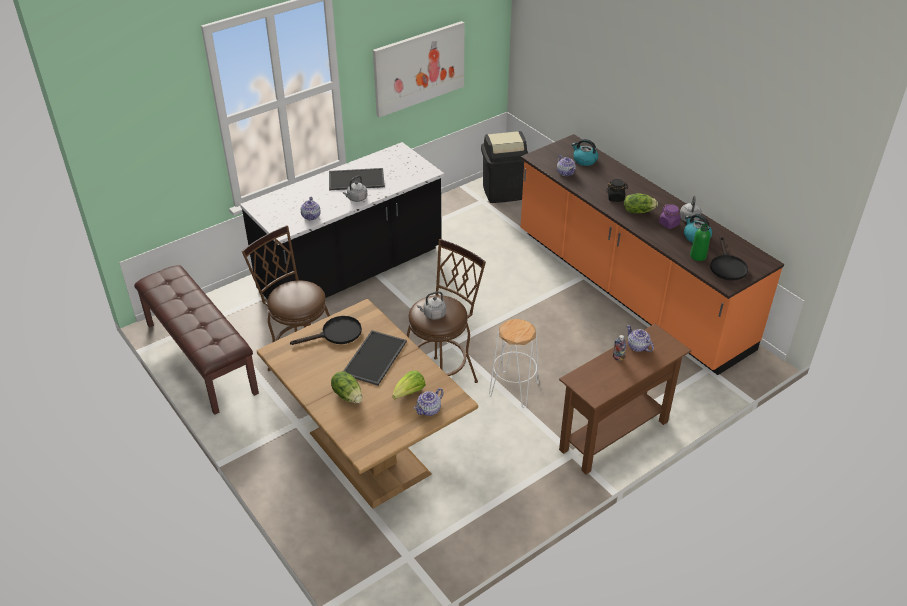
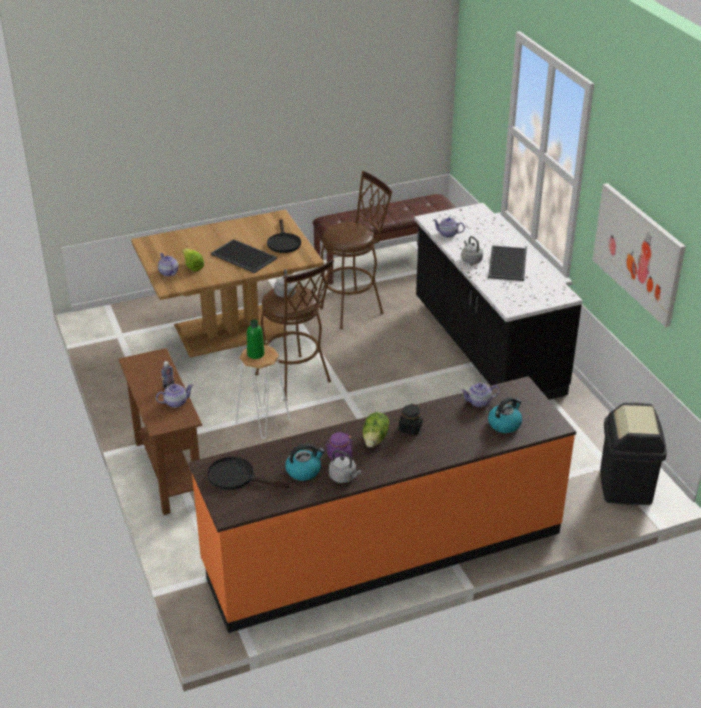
camera: 105 degrees right, 5 degrees down
lettuce [331,371,362,403] -> none
green bottle [690,224,710,261] -> green bottle moved to [247,319,264,359]

